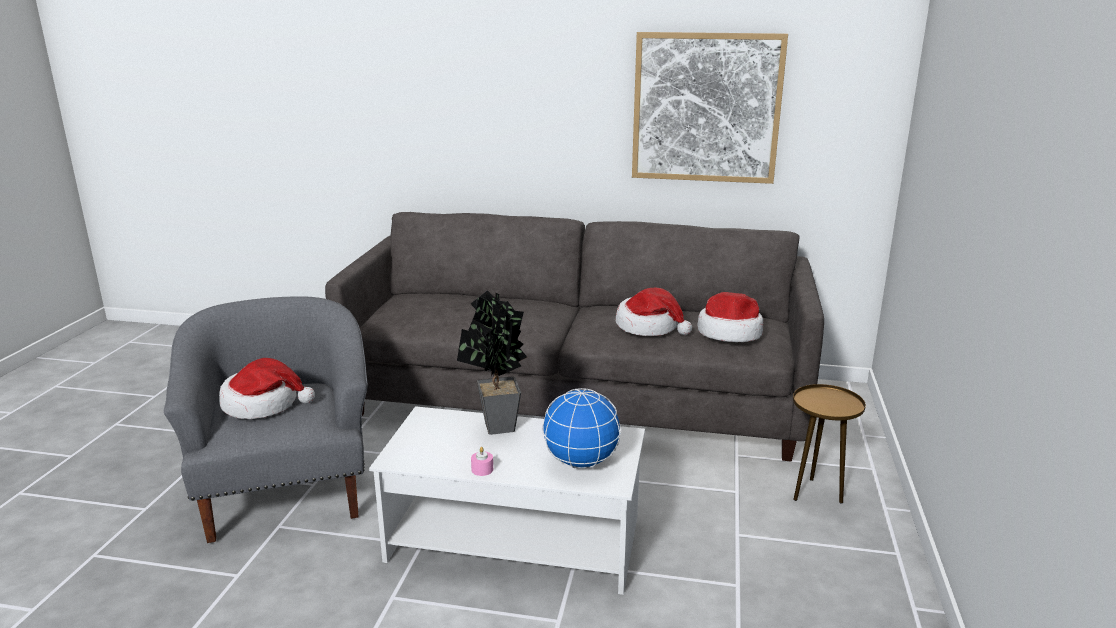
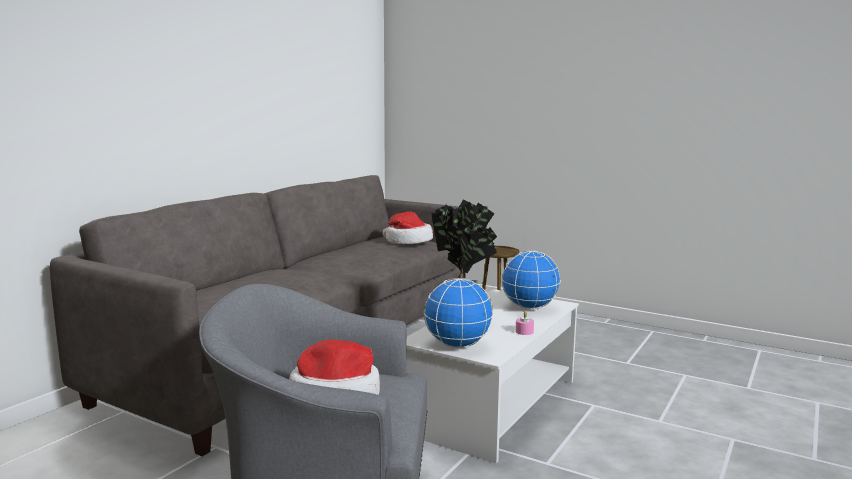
camera: 70 degrees left, 10 degrees down
hat [616,288,692,336] -> none
picture [632,32,788,184] -> none
none -> globe [424,278,493,348]

